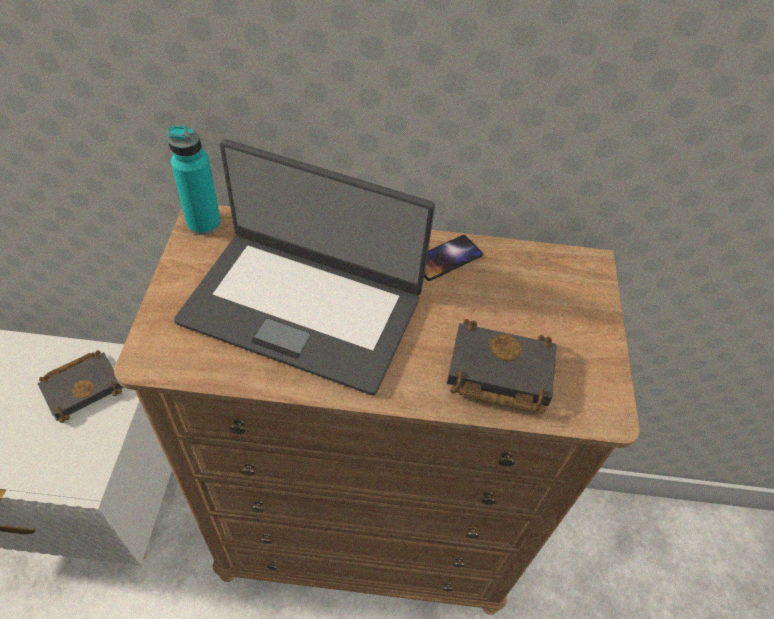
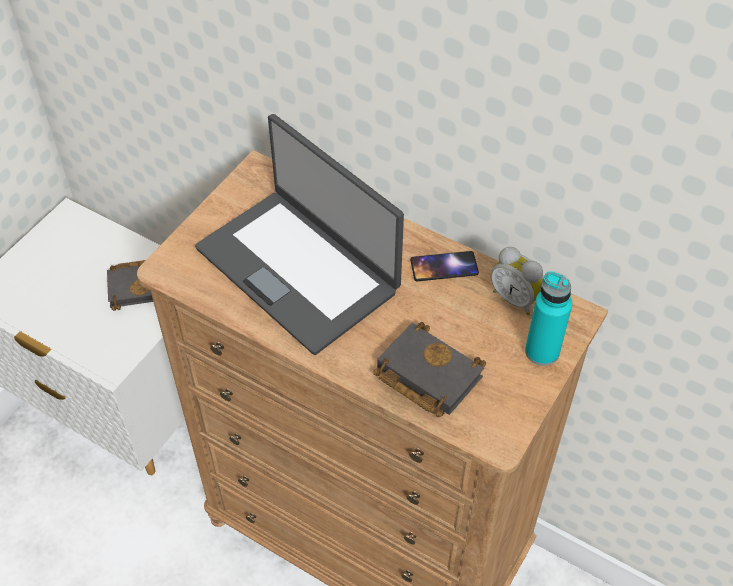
camera: 30 degrees right, 0 degrees up
turquoise bottle [167,125,221,235] -> turquoise bottle moved to [525,271,572,366]
none -> alarm clock [491,247,544,315]

